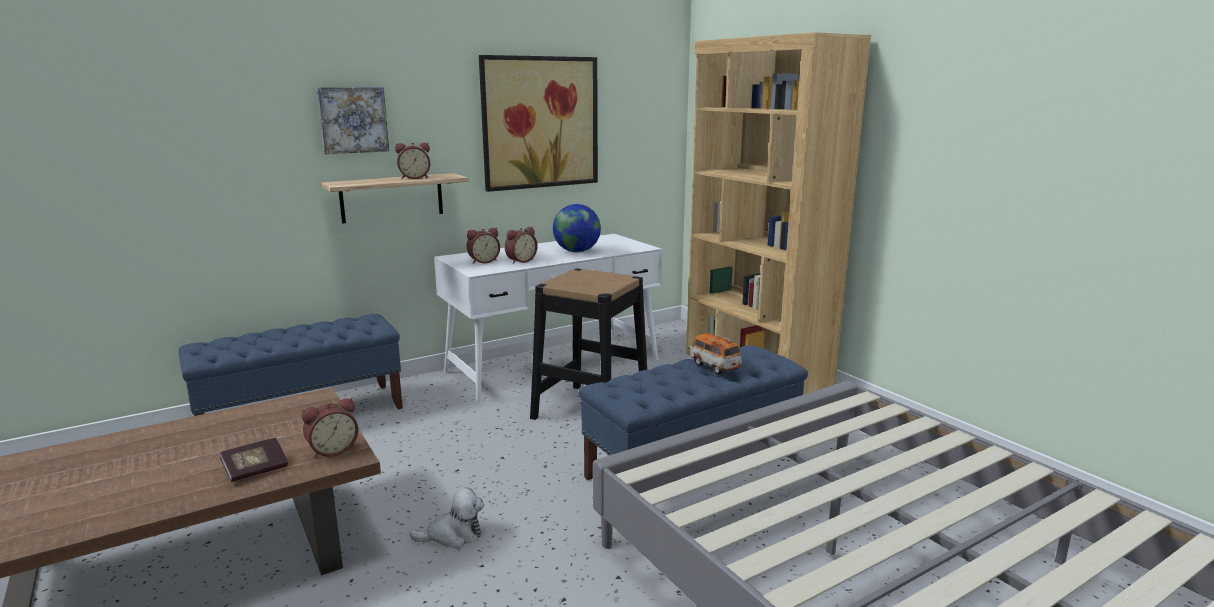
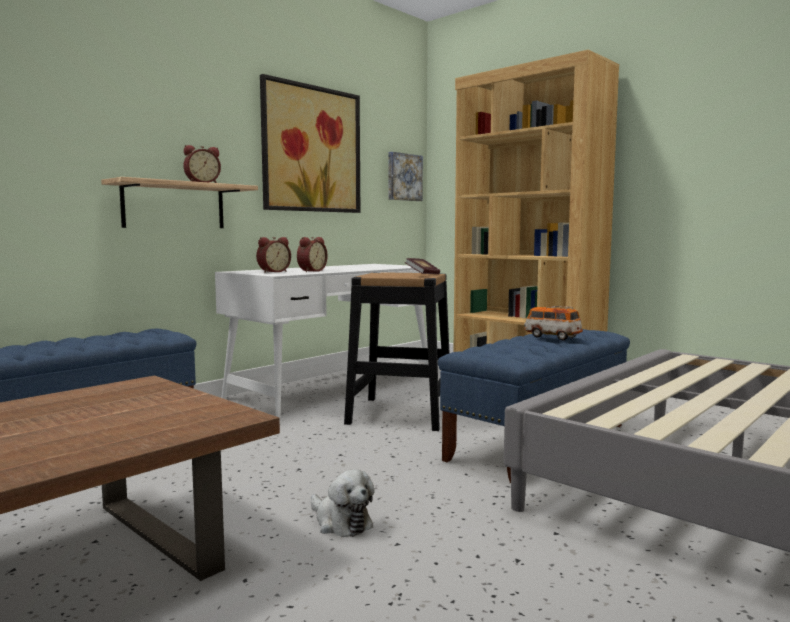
camera: 15 degrees left, 10 degrees down
book [220,438,288,482] -> book moved to [405,258,440,274]
alarm clock [302,398,359,458] -> none
picture [317,87,389,154] -> picture moved to [388,152,423,201]
plush toy [409,487,484,549] -> plush toy turned 75 degrees clockwise [311,469,375,537]
globe [553,204,601,252] -> none

